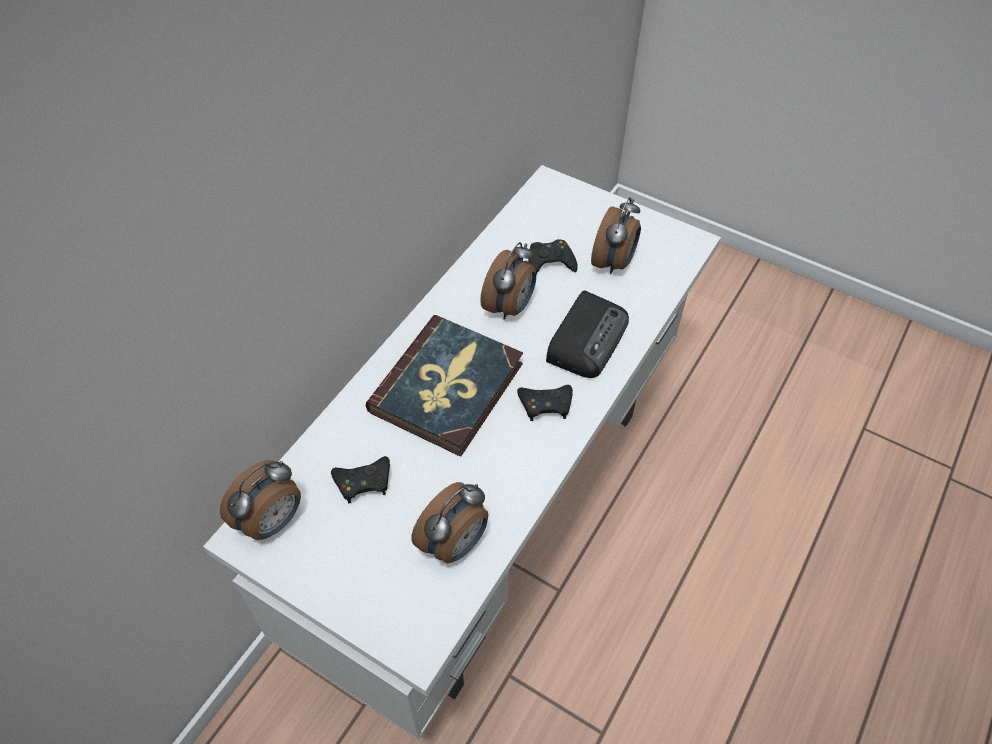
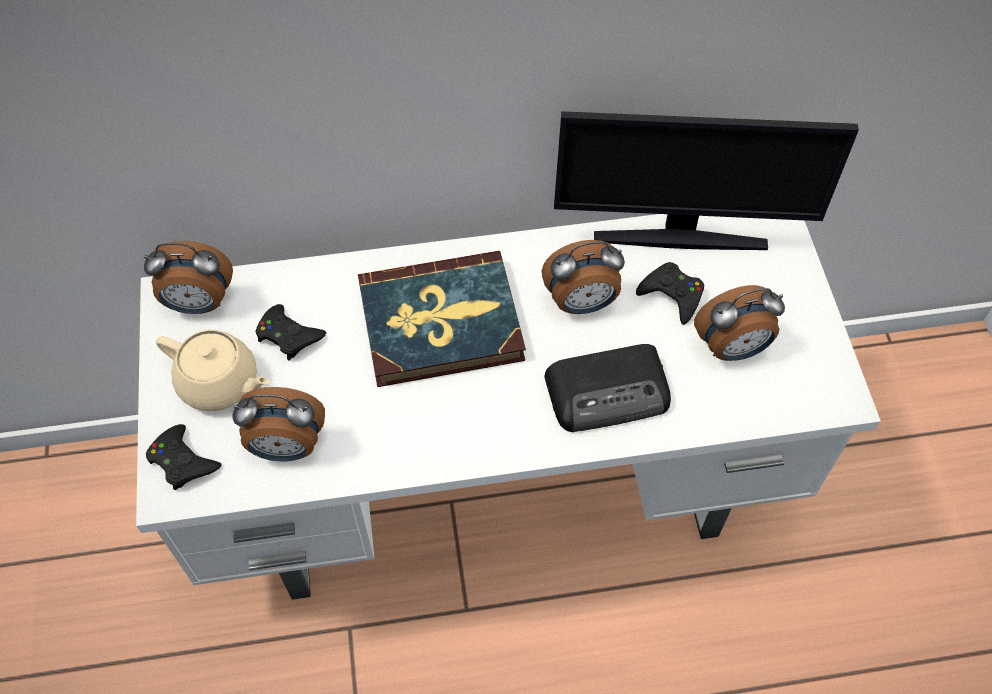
camera: 50 degrees right, 5 degrees up
black game controller [517,385,573,421] -> black game controller moved to [146,424,221,490]
none -> beige teapot [156,330,270,411]
none -> monitor [554,111,859,250]

